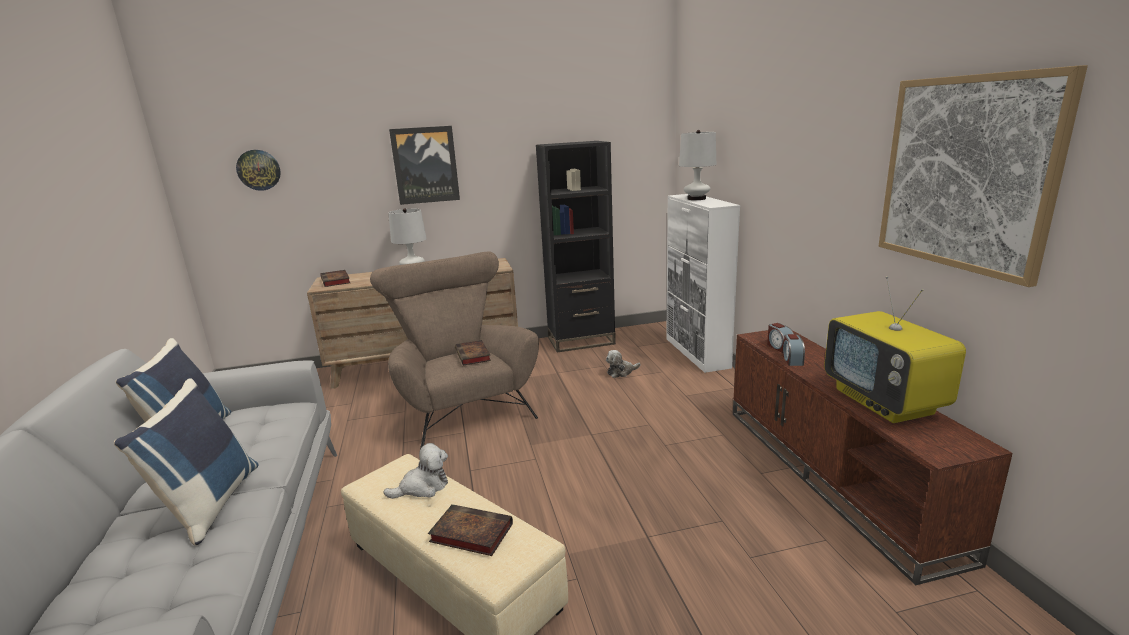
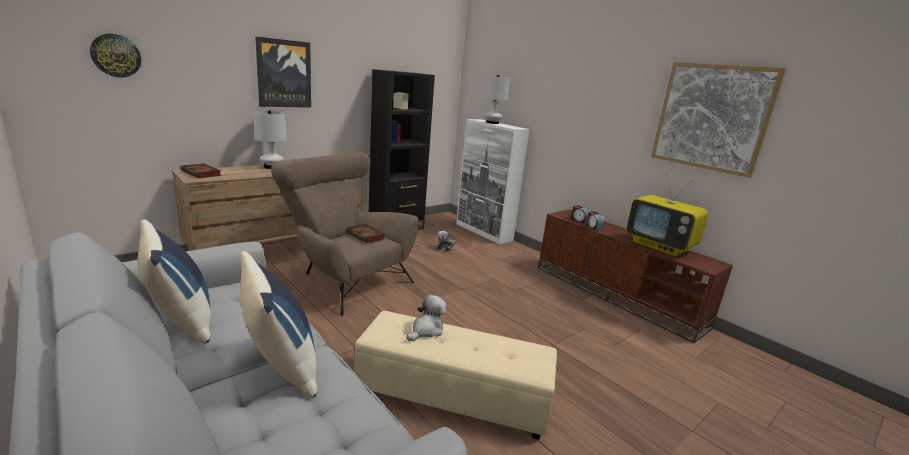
camera: 30 degrees left, 0 degrees up
book [428,504,513,556] -> none

